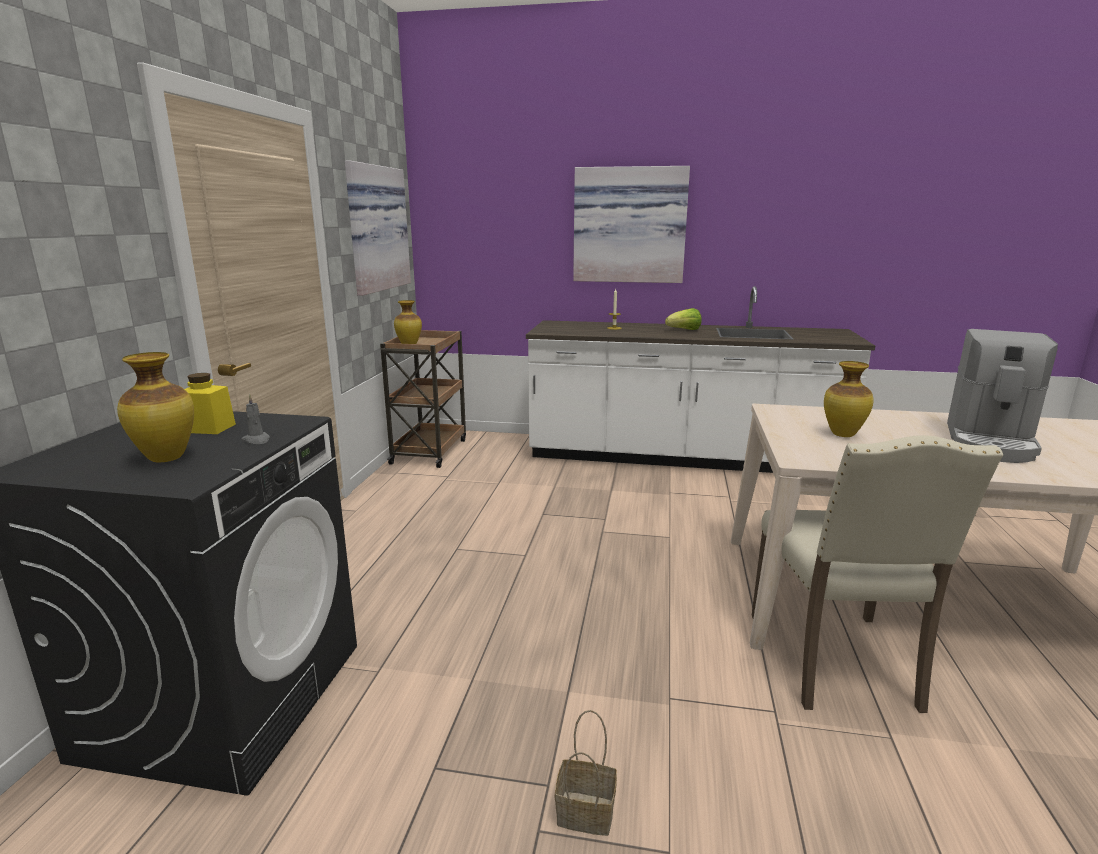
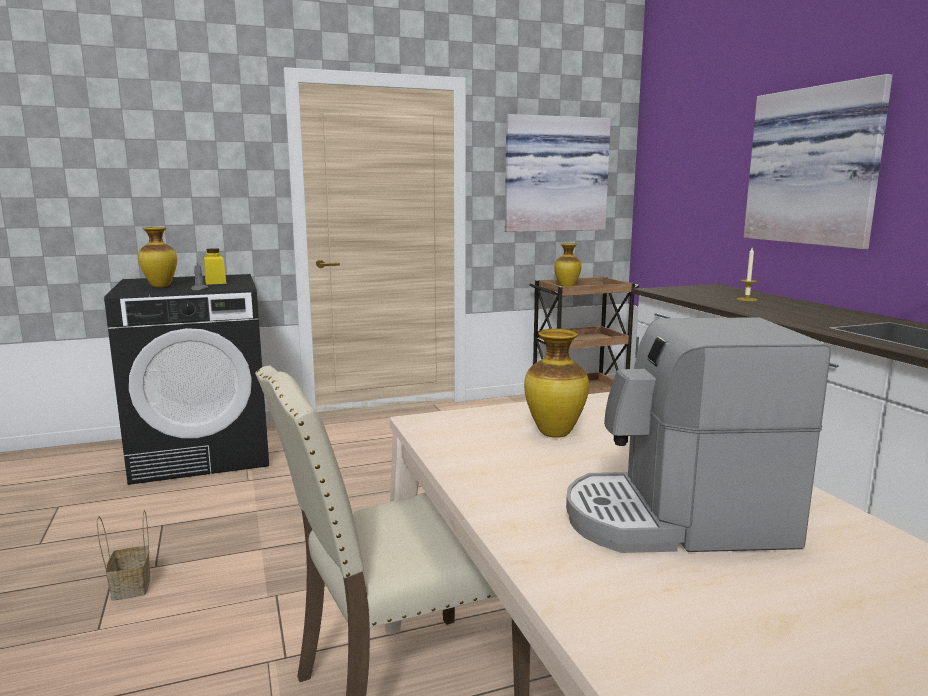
camera: 60 degrees right, 5 degrees down
lettuce [665,308,702,330] -> none

